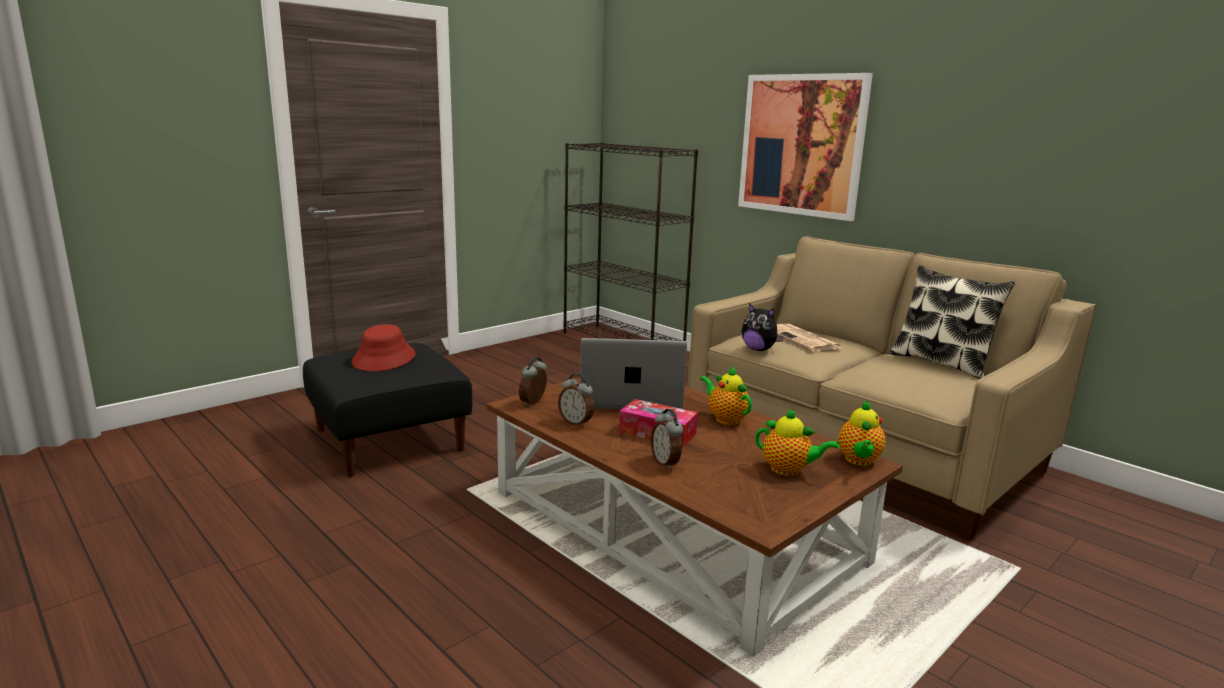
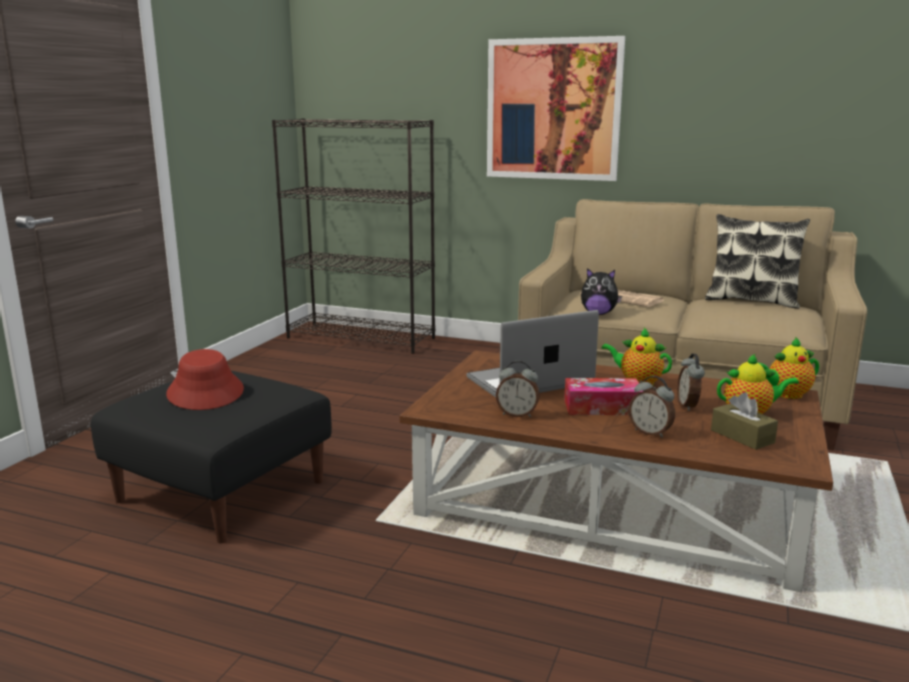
camera: 25 degrees left, 0 degrees up
alarm clock [519,357,547,406] -> alarm clock moved to [677,353,705,411]
teapot [838,401,885,466] -> teapot turned 90 degrees clockwise [759,337,819,399]
none -> brown tissue box [711,392,778,450]

